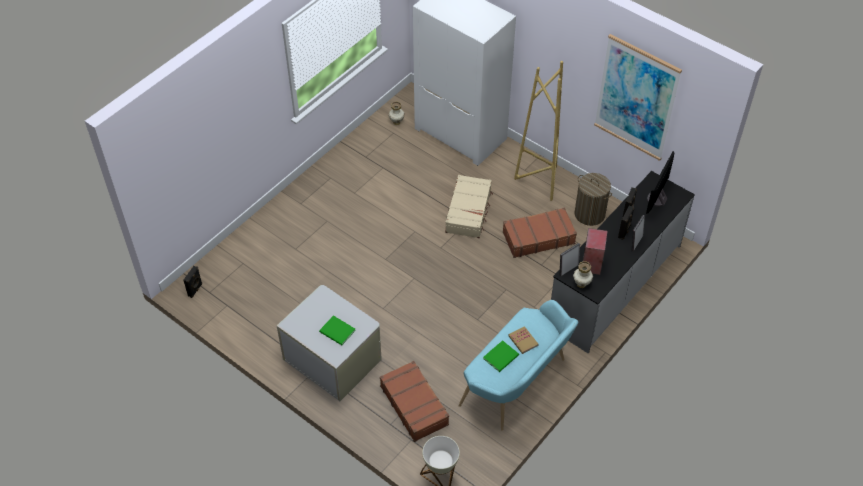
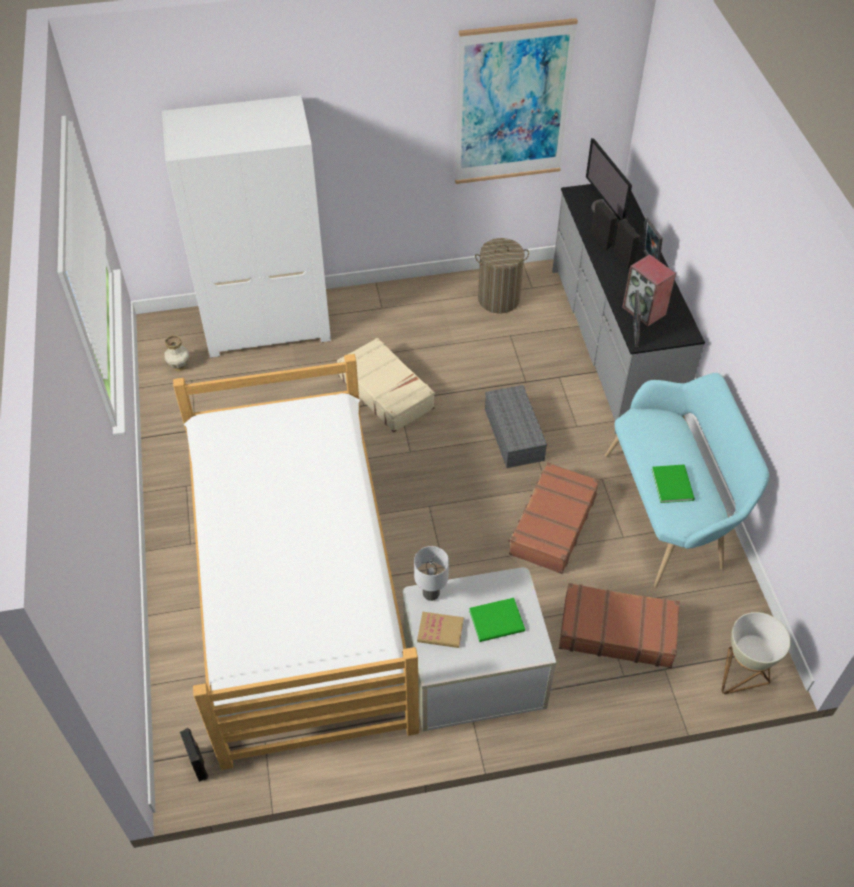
camera: 50 degrees left, 0 degrees up
brown suitcase [503,208,577,258] -> brown suitcase moved to [508,462,599,574]
book [508,326,538,354] -> book moved to [417,612,464,648]
yellow clothes rack [514,61,563,201] -> none
vase [573,261,593,288] -> none
none -> bed [173,354,419,770]
none -> white table lamp [414,546,449,601]
none -> grey storage box [485,385,547,468]

